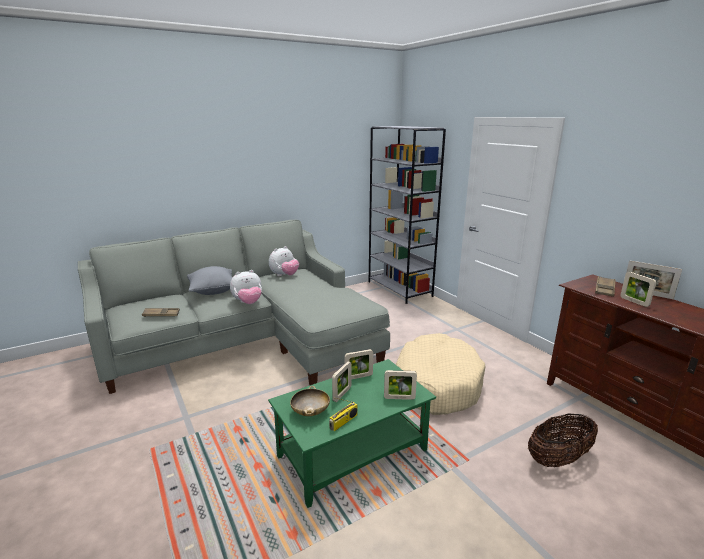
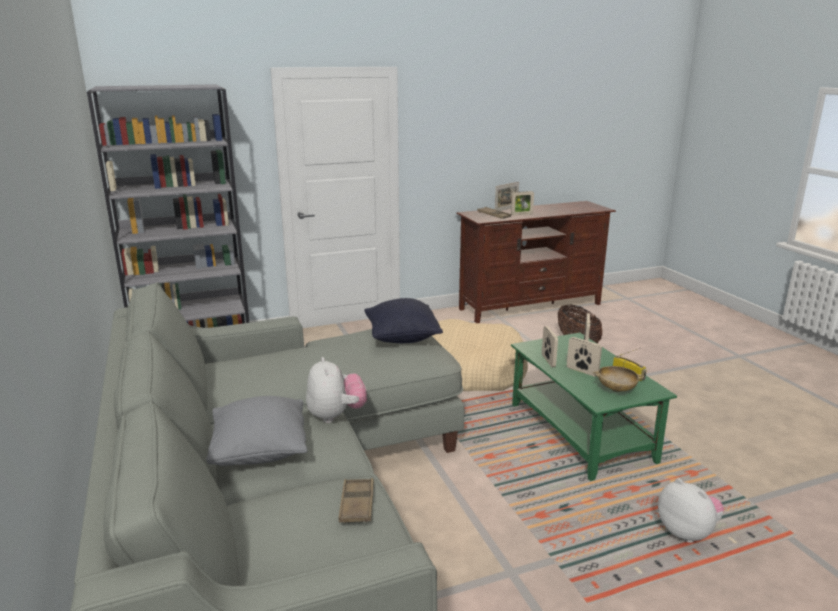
camera: 80 degrees left, 0 degrees up
plush toy [269,246,299,276] -> plush toy moved to [658,478,724,543]
none -> black pillow [365,298,443,343]

